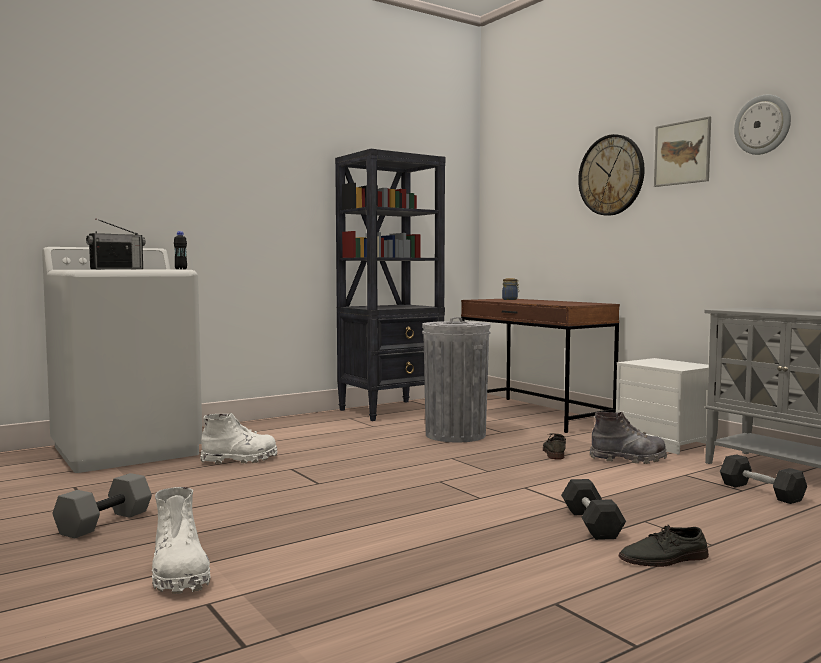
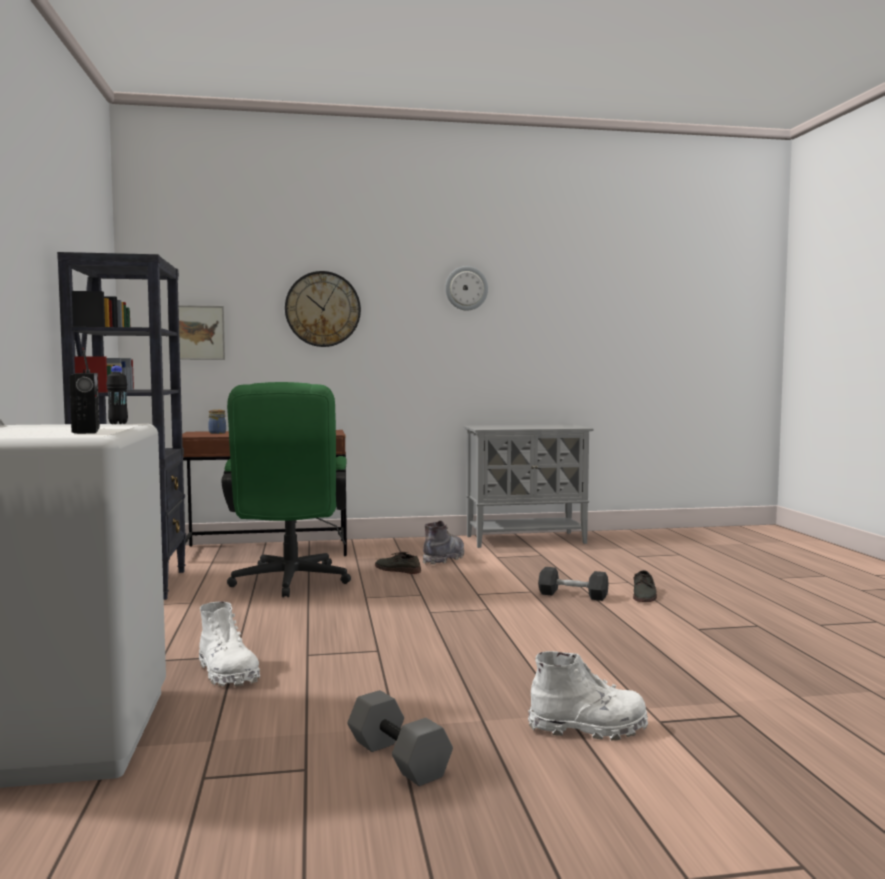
camera: 65 degrees left, 0 degrees up
white boot [200,413,277,464] -> white boot turned 135 degrees clockwise [199,601,260,686]
grey trash can [422,317,490,442] -> green office chair [222,382,351,598]
white nightstand [616,358,716,455] -> none
picture [654,116,711,187] -> picture moved to [168,305,225,360]
black dumbbell [720,454,807,504] -> none

